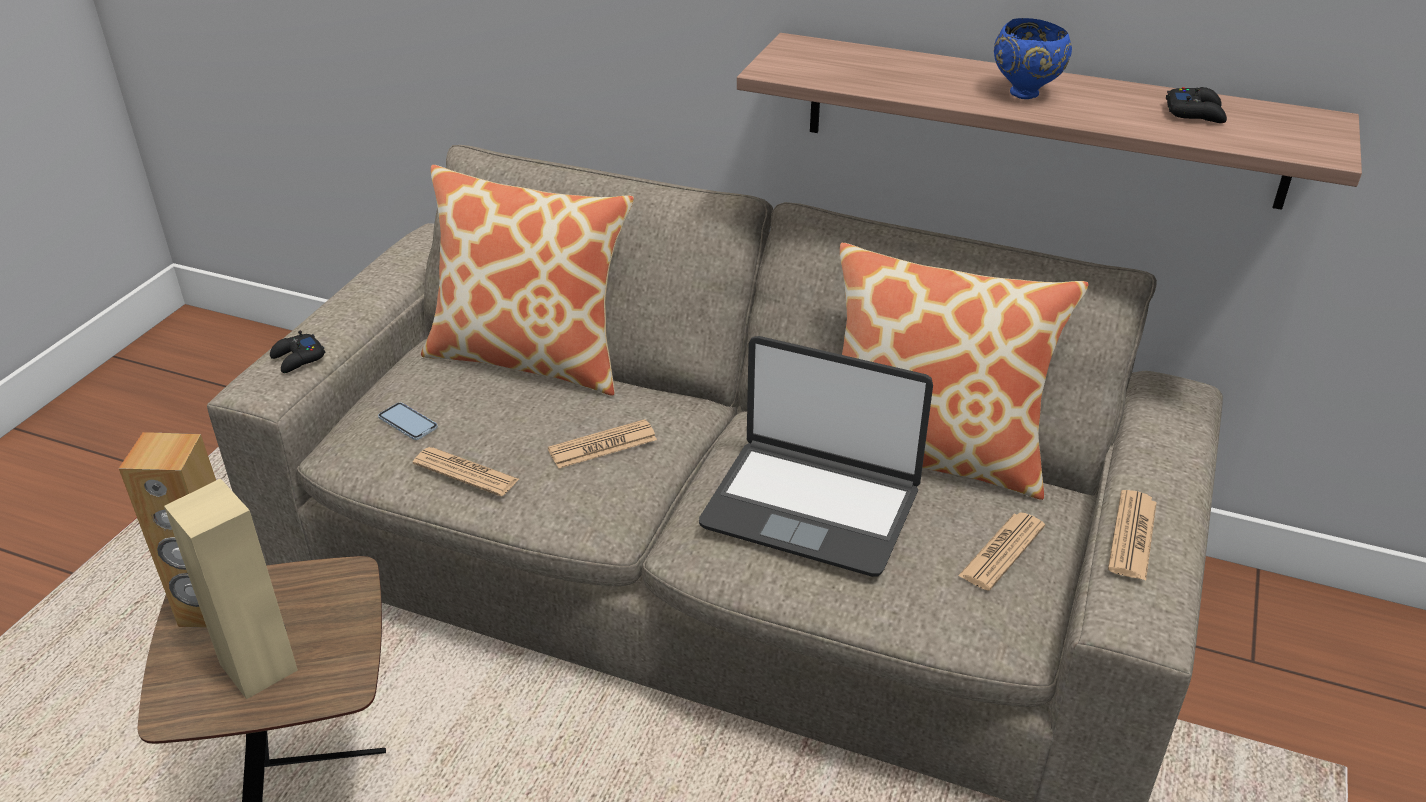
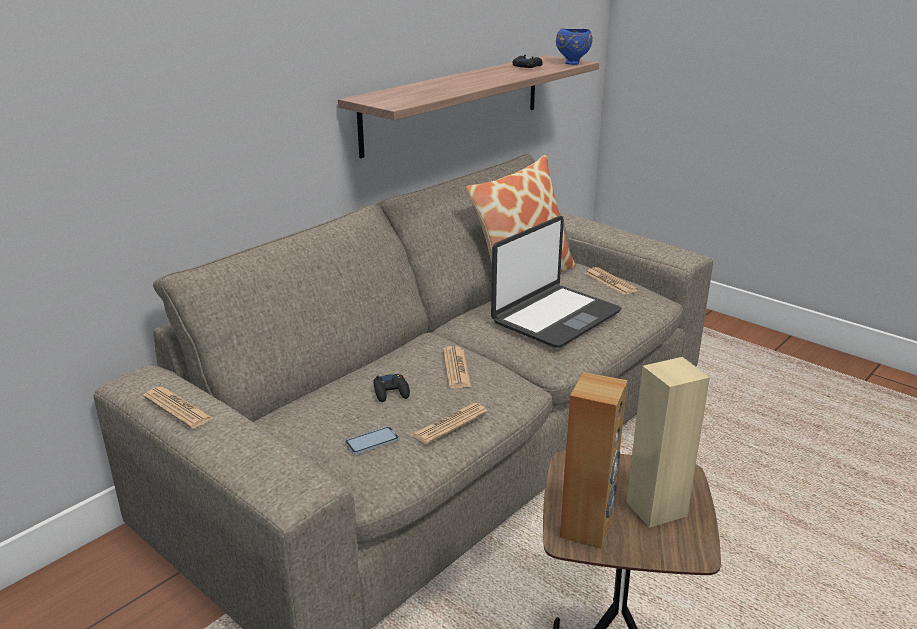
camera: 70 degrees left, 10 degrees down
black game controller [270,331,326,373] -> black game controller moved to [373,374,410,402]
pillow [421,165,634,396] -> none
blue bowl [994,18,1072,99] -> blue bowl moved to [556,29,593,65]
newspaper [1108,490,1157,581] -> newspaper moved to [143,387,213,429]

